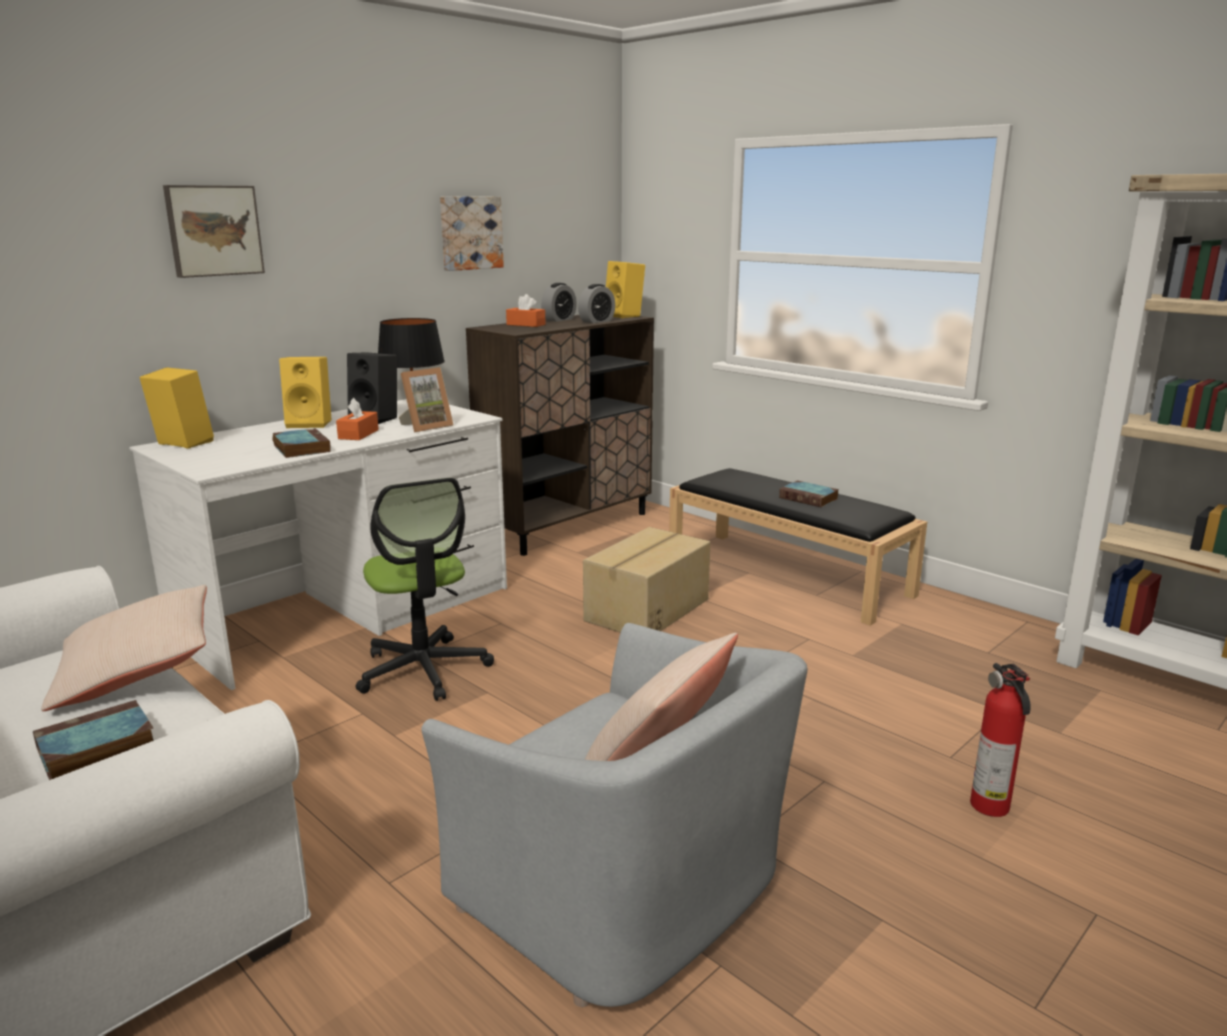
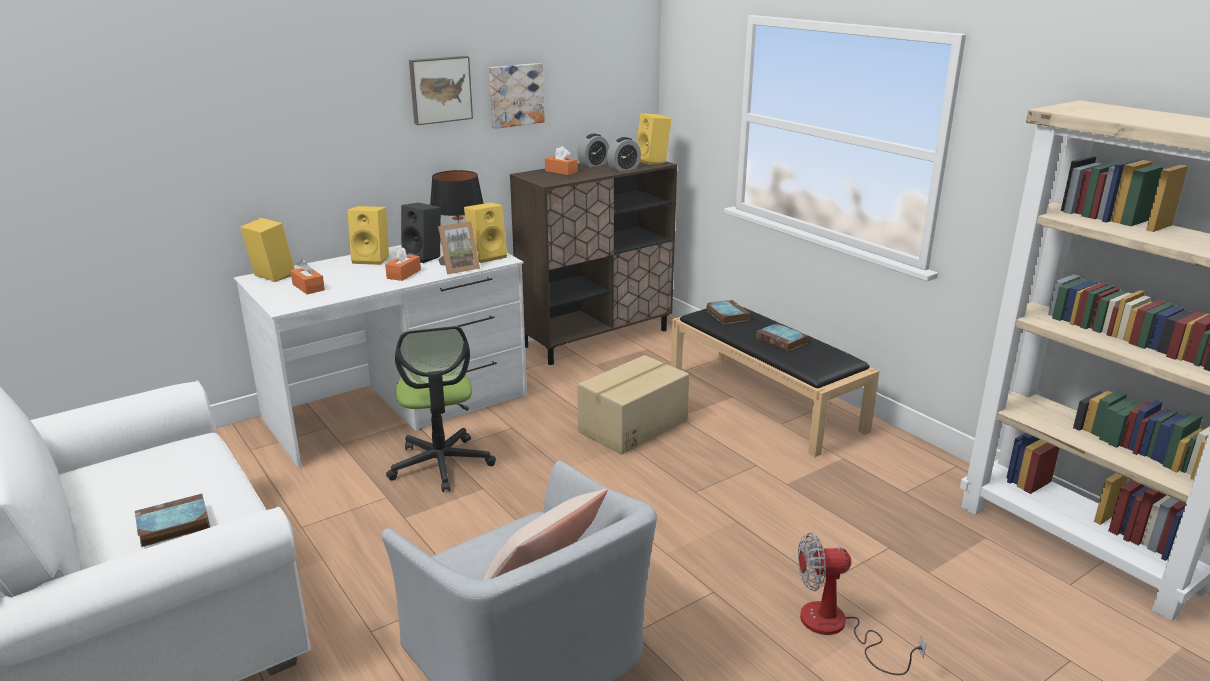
camera: 10 degrees right, 5 degrees up
beige pillow [41,585,207,711] -> none
picture [163,185,265,278] -> picture moved to [409,56,473,125]
book [272,428,331,458] -> book moved to [706,300,750,324]
fire extinguisher [970,663,1031,817] -> fan [798,533,926,675]
none -> orange tissue box [291,259,325,294]
none -> yellow speaker [464,202,507,263]

